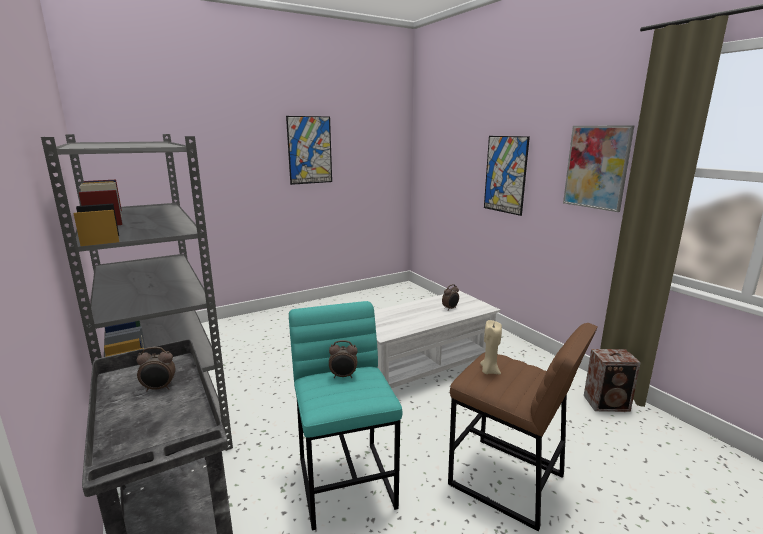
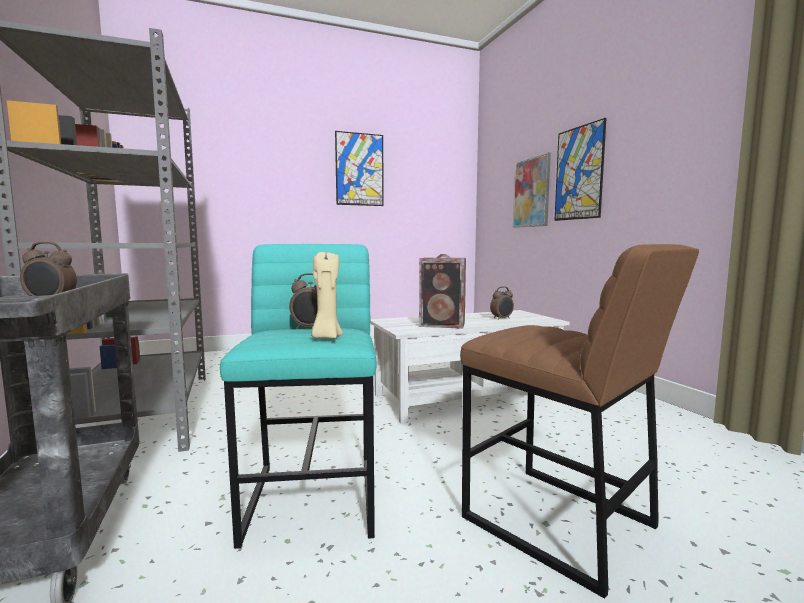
camera: 10 degrees right, 10 degrees down
beige candle [480,320,502,374] -> beige candle moved to [311,252,343,338]
picture [563,125,635,212] -> picture moved to [513,153,551,228]
speaker [584,349,640,412] -> speaker moved to [419,254,466,329]

